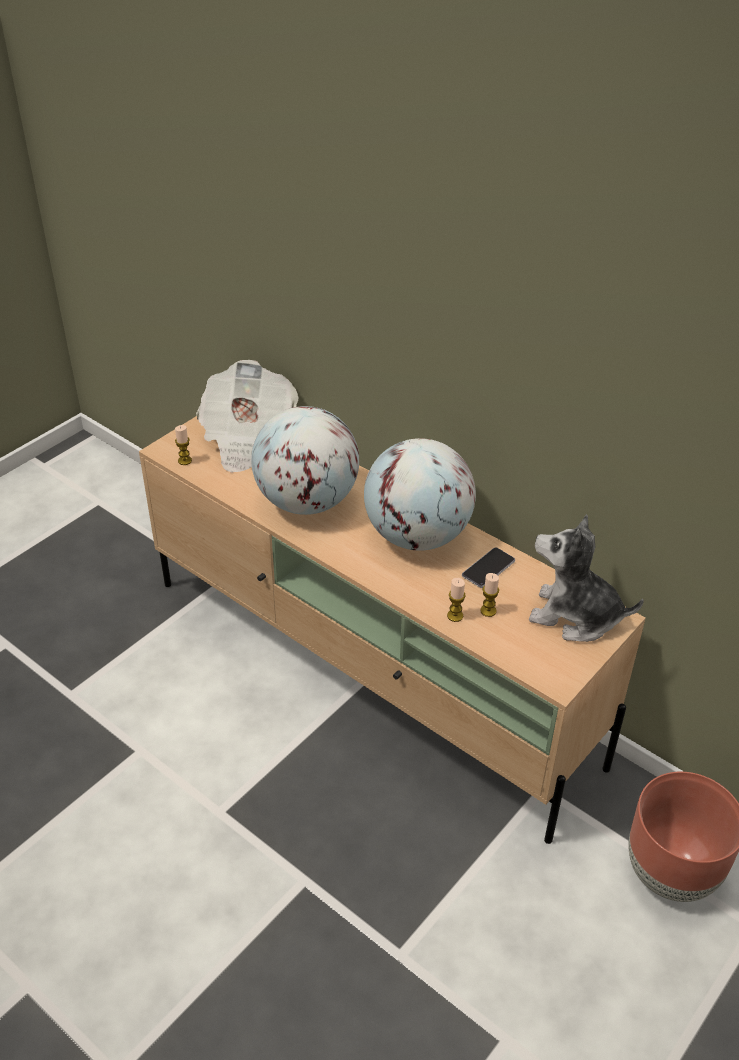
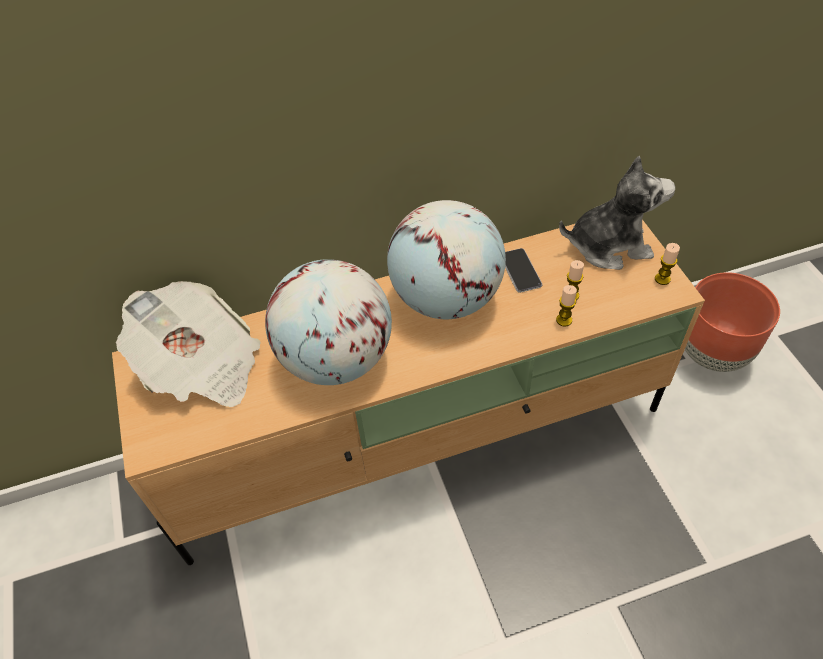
camera: 55 degrees left, 10 degrees up
candle [175,425,192,465] -> candle moved to [655,243,680,285]
plush toy [529,514,644,642] -> plush toy turned 150 degrees counterclockwise [559,156,675,270]

